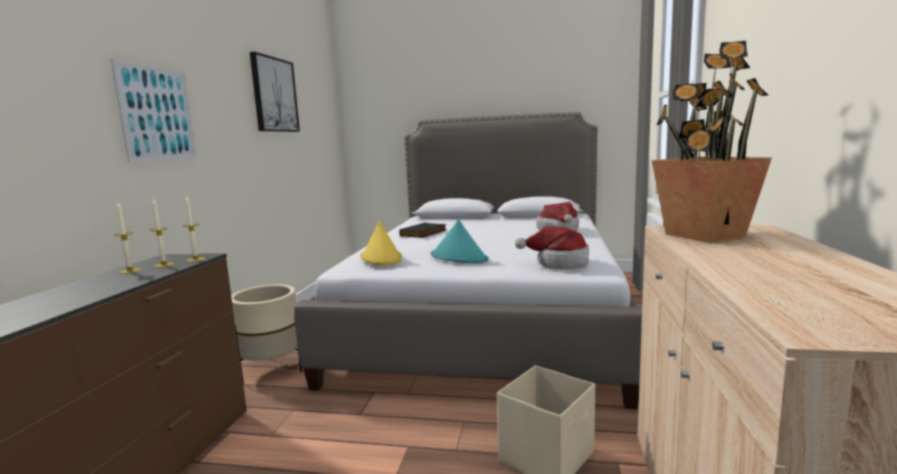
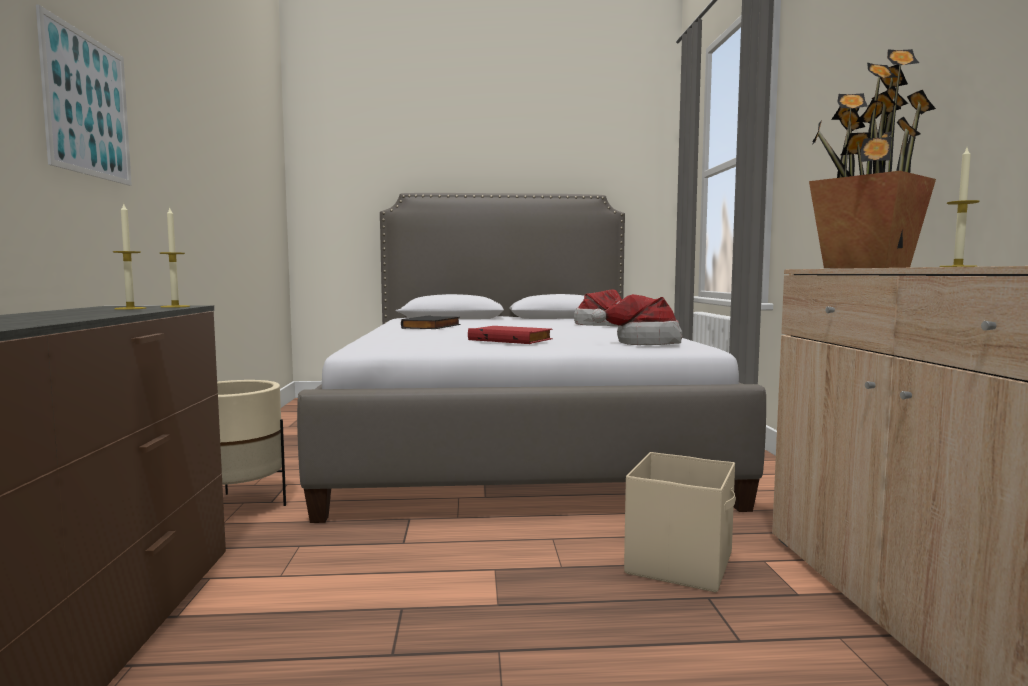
camera: 15 degrees left, 5 degrees down
candle [114,202,141,274] -> candle moved to [939,148,980,267]
picture [250,52,300,132] -> none
yellow hat [360,221,402,265] -> none
turquoise hat [431,220,489,264] -> red book [468,326,553,344]

